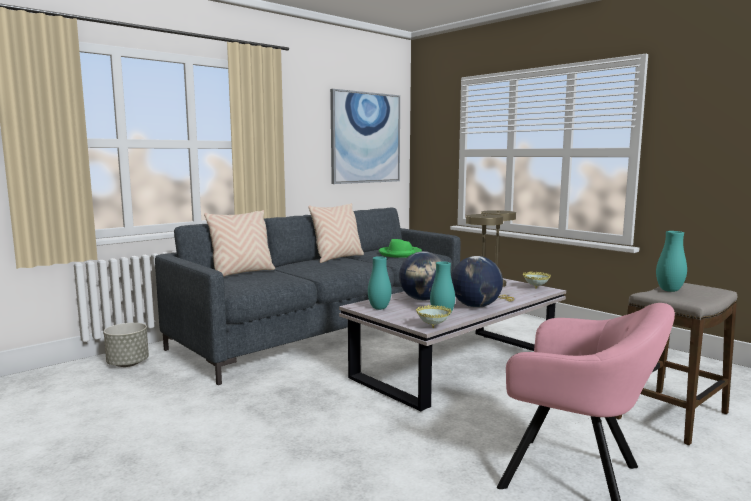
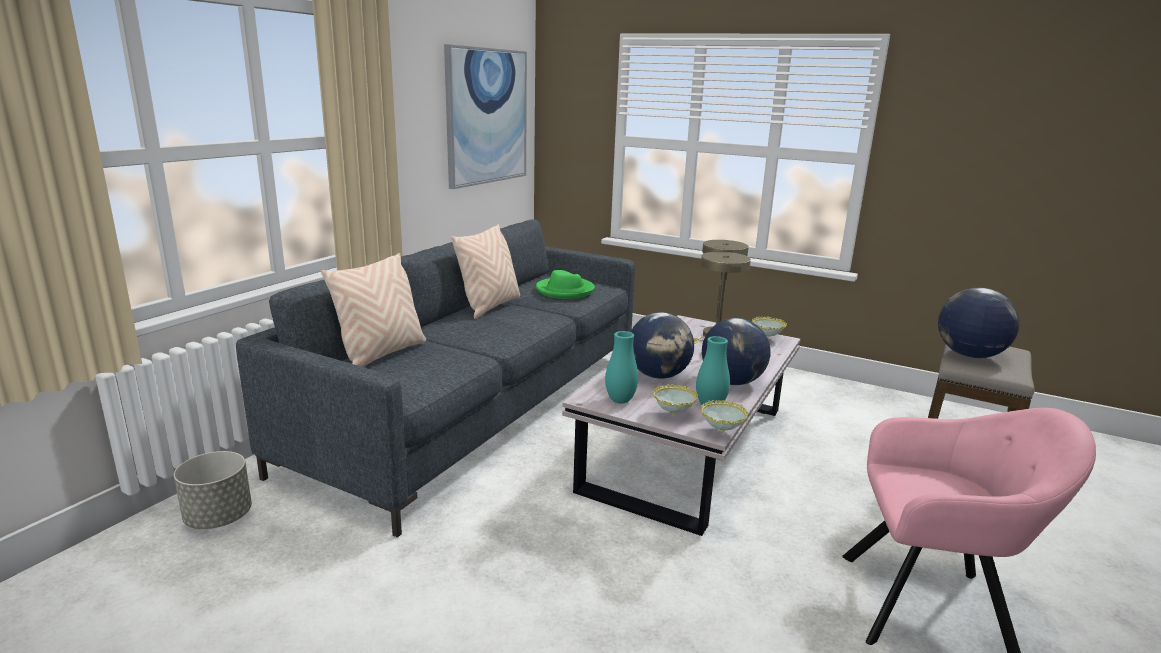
camera: 20 degrees left, 10 degrees up
turquoise vase [656,231,687,292] -> globe [938,288,1020,358]
none -> bowl [653,384,698,415]

